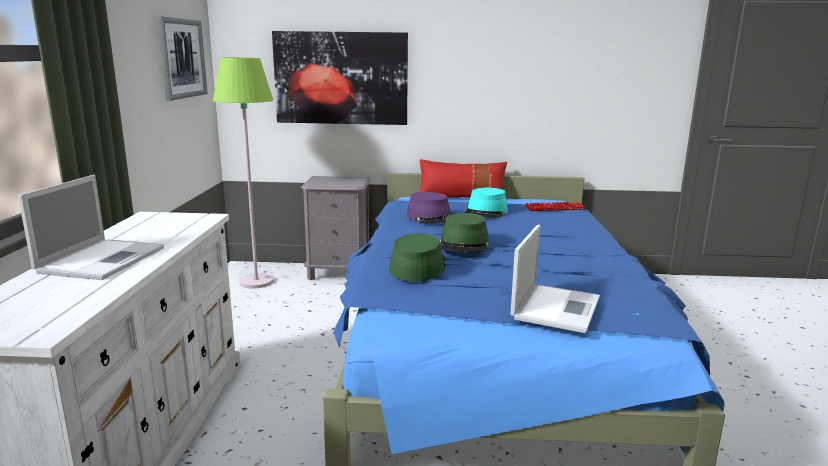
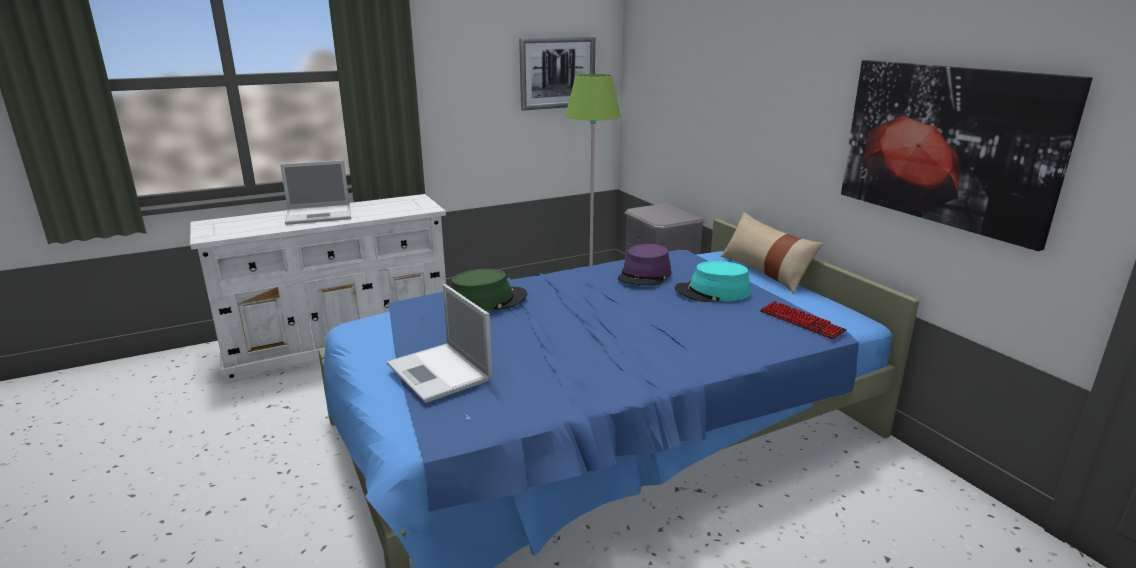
camera: 60 degrees right, 5 degrees up
picture [272,31,408,125] -> picture moved to [841,60,1093,251]
red pillow [420,159,507,197] -> beige pillow [721,212,823,294]
green hat [440,213,489,253] -> none
laptop [510,225,600,333] -> laptop turned 60 degrees clockwise [387,284,492,403]

